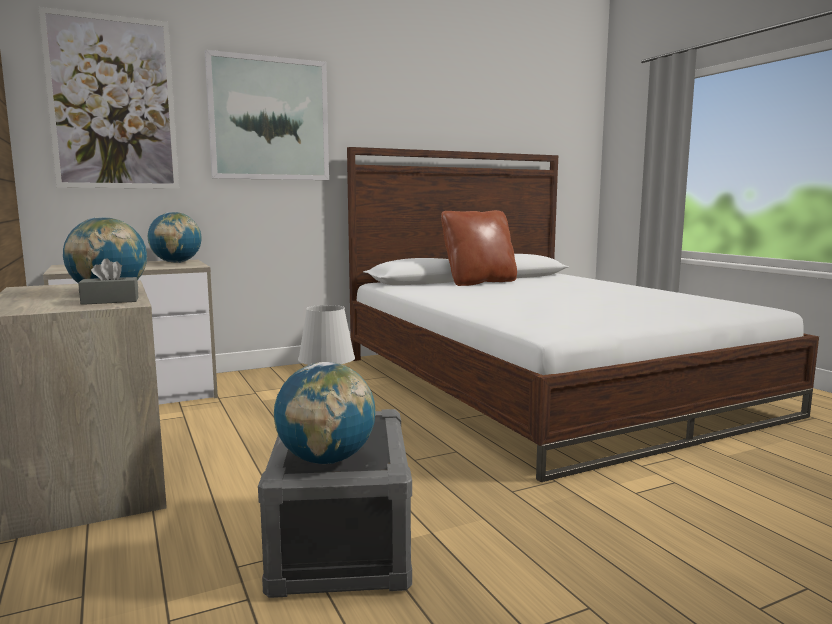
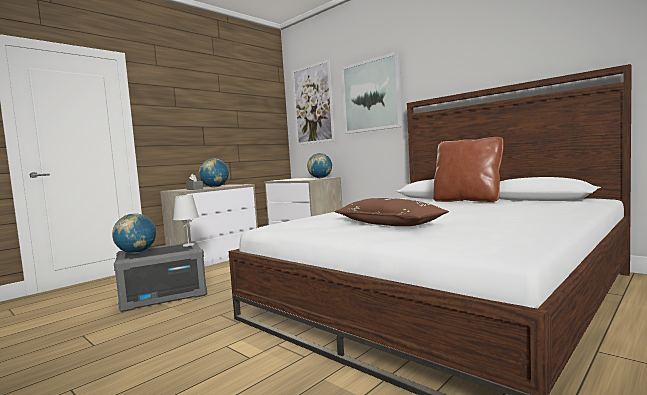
camera: 70 degrees right, 5 degrees down
none -> brown pillow [335,198,449,226]

